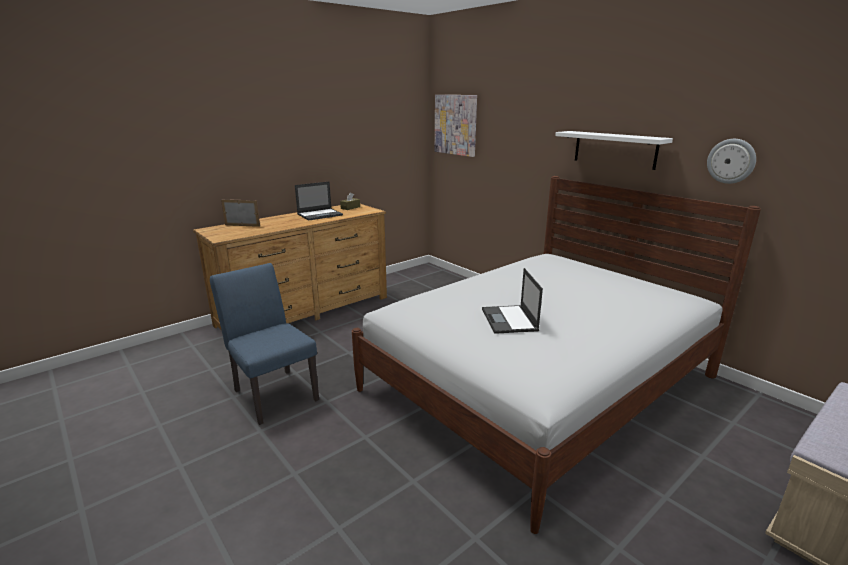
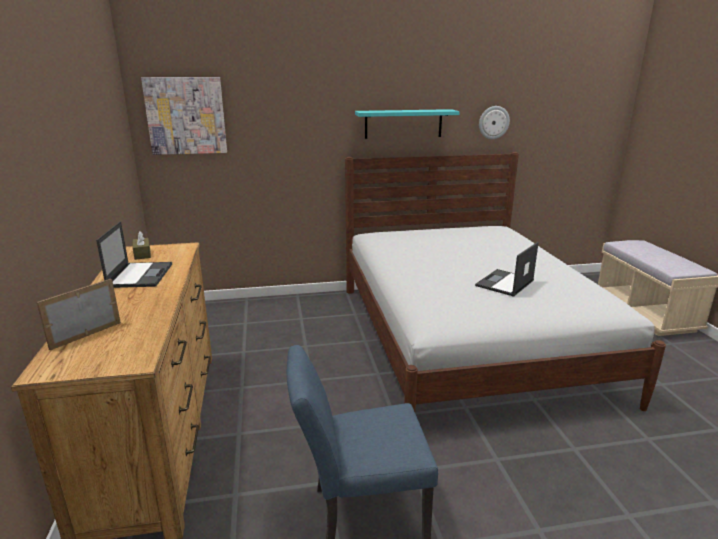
camera: 60 degrees left, 0 degrees up
laptop [482,268,543,334] -> laptop turned 105 degrees clockwise [475,242,539,297]
white shelf [555,131,673,170] -> turquoise shelf [355,109,460,139]

